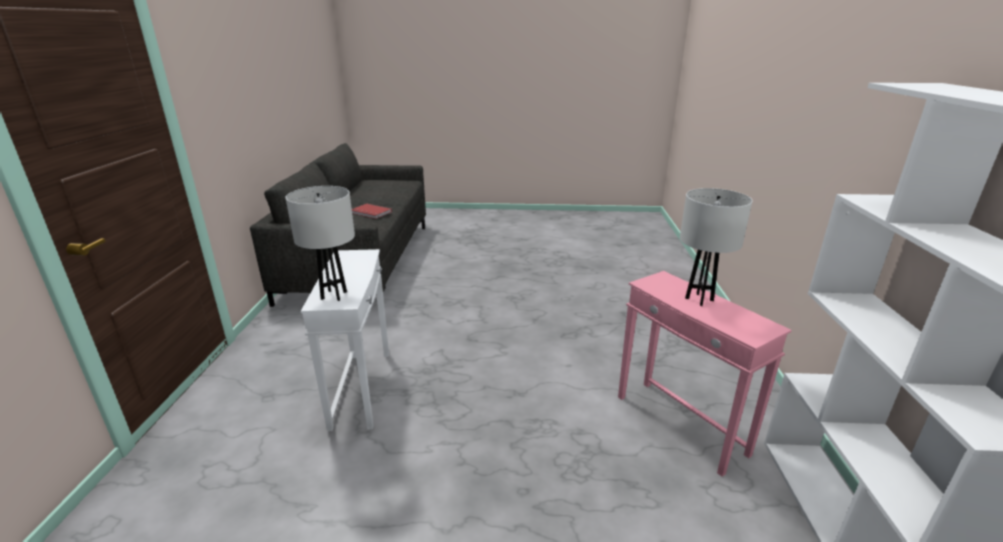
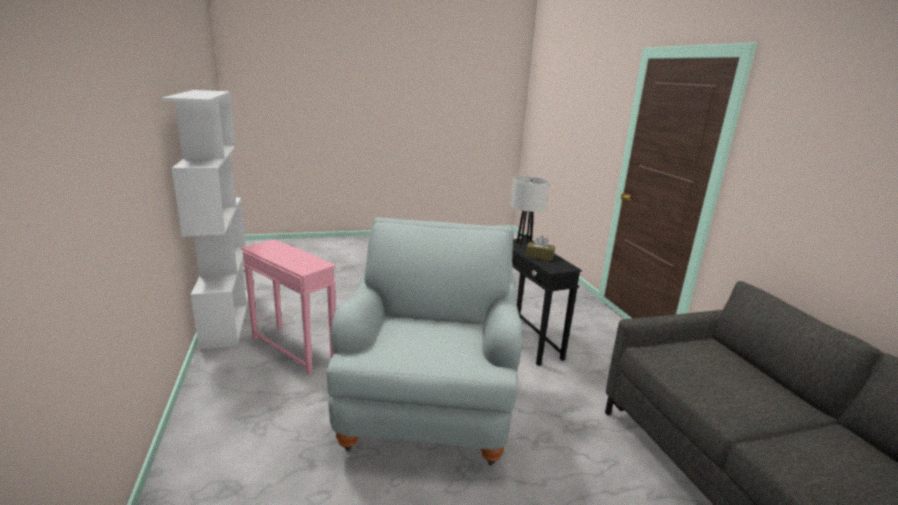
camera: 160 degrees right, 5 degrees down
white side table [301,249,389,431] -> black side table [512,238,582,366]
red book [352,204,392,219] -> none
white table lamp [680,188,752,306] -> none
none -> grey armchair [326,217,523,465]
none -> brown tissue box [526,236,555,261]

